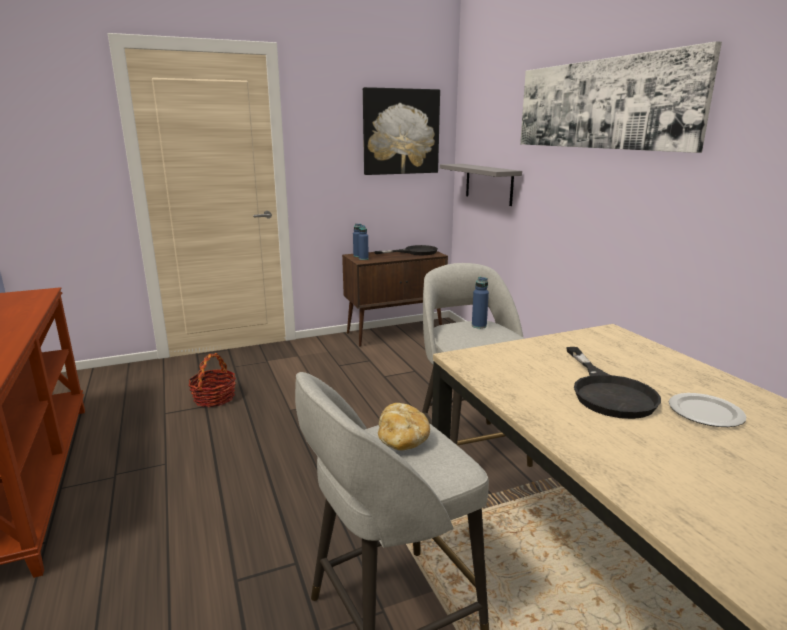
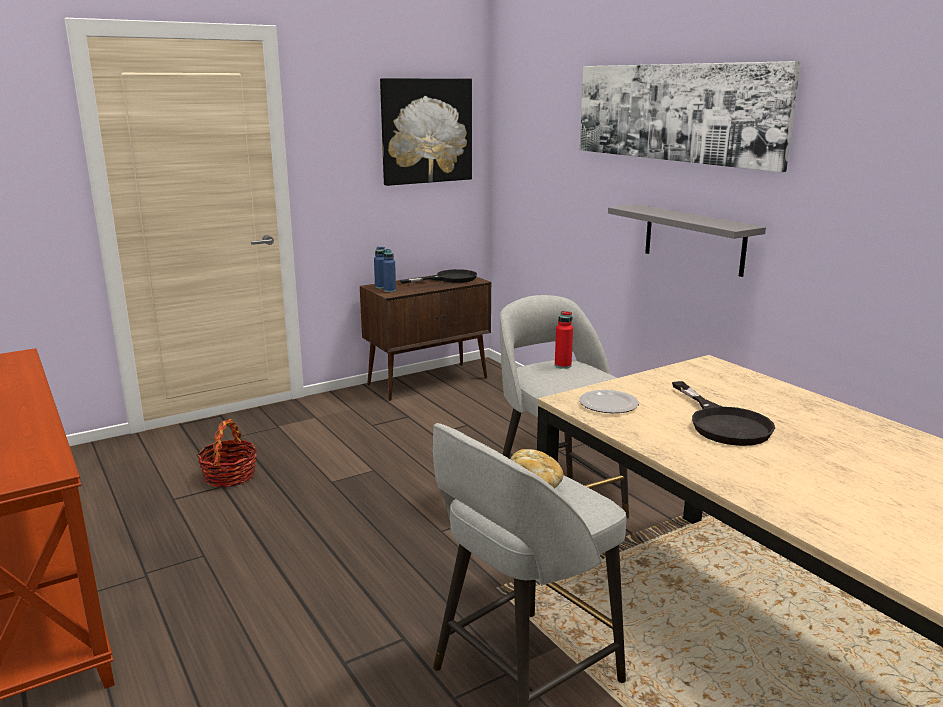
camera: 10 degrees left, 0 degrees up
grey shelf [440,164,522,206] -> grey shelf moved to [608,204,766,277]
blue bottle [472,277,489,329] -> red bottle [555,311,573,369]
plate [669,393,746,427] -> plate moved to [579,390,639,413]

